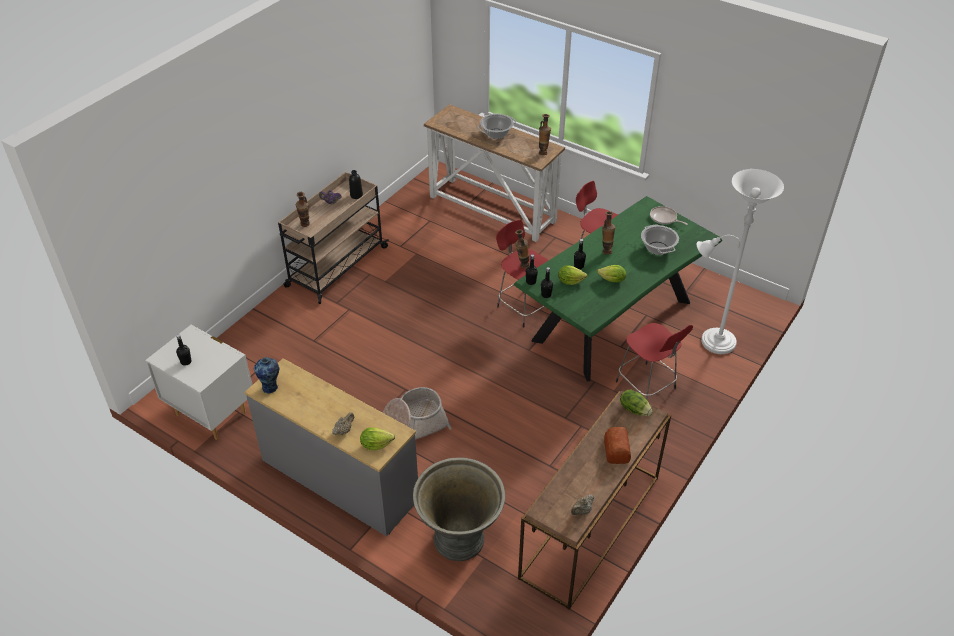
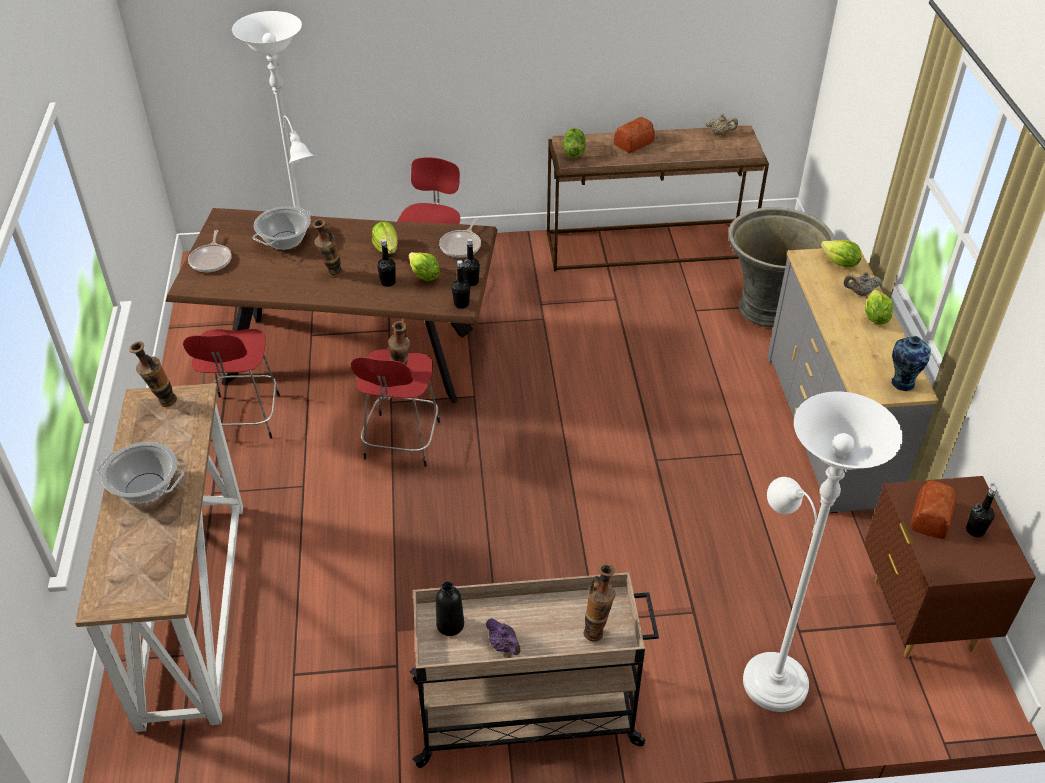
camera: 130 degrees left, 0 degrees up
white nightstand [145,324,252,440] -> brown nightstand [864,476,1036,658]
basket [383,387,452,439] -> none
green dining table [513,196,722,381] -> brown dining table [165,208,497,403]
none -> frying pan [439,218,481,258]
none -> white floor lamp [743,392,903,712]
none -> lettuce [865,289,893,324]
none -> bread [911,480,956,539]

